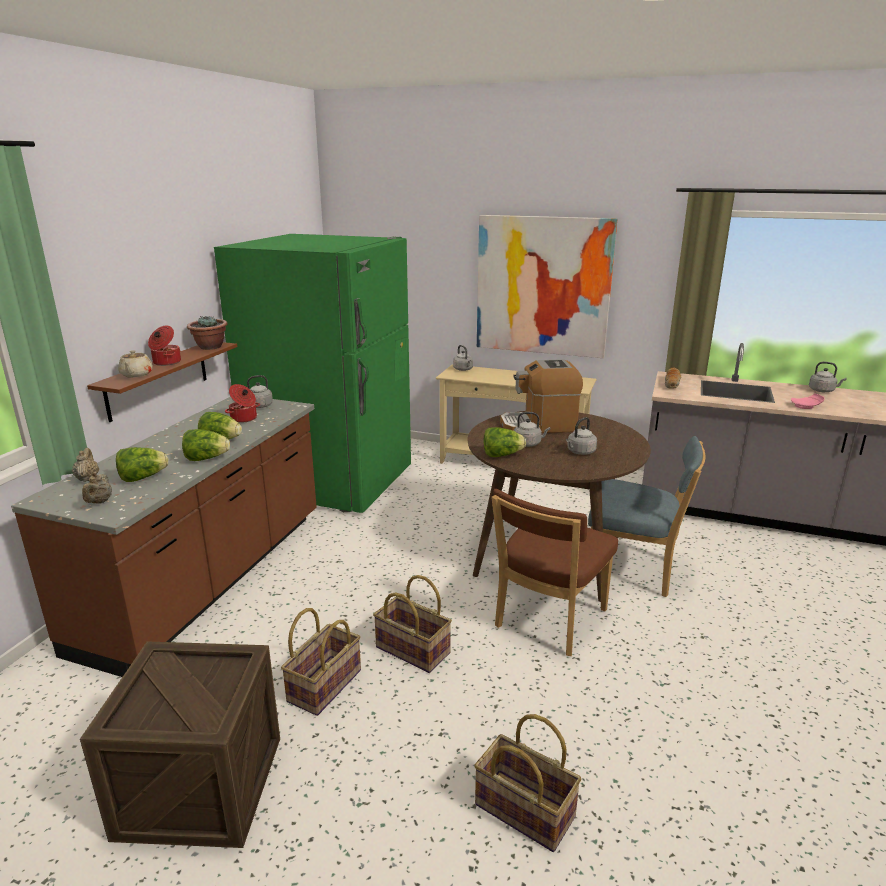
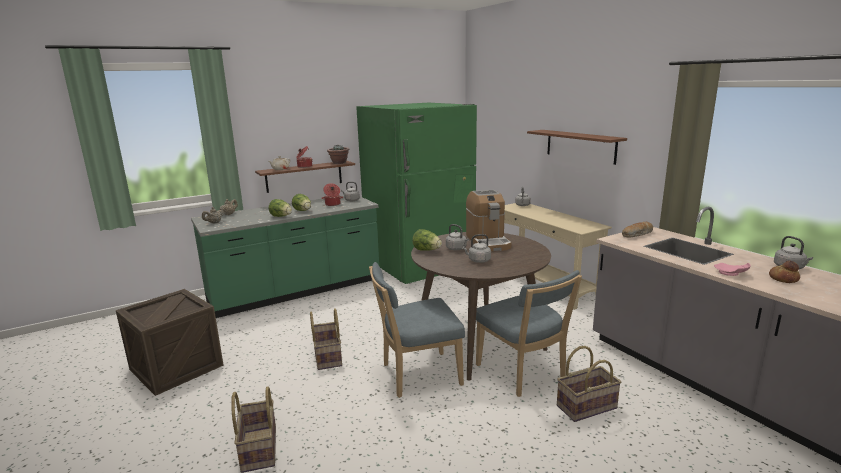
camera: 40 degrees right, 5 degrees down
brown counter [11,397,317,677] -> green counter [191,195,379,318]
lettuce [116,447,169,482] -> none
basket [281,608,361,716] -> basket moved to [557,346,621,422]
picture [477,215,617,358] -> brown shelf [527,130,627,165]
brown chair [491,489,618,656] -> blue chair [369,262,465,398]
coffee machine [500,359,583,433] -> coffee machine turned 135 degrees counterclockwise [466,190,511,252]
none -> bread [769,260,800,283]

